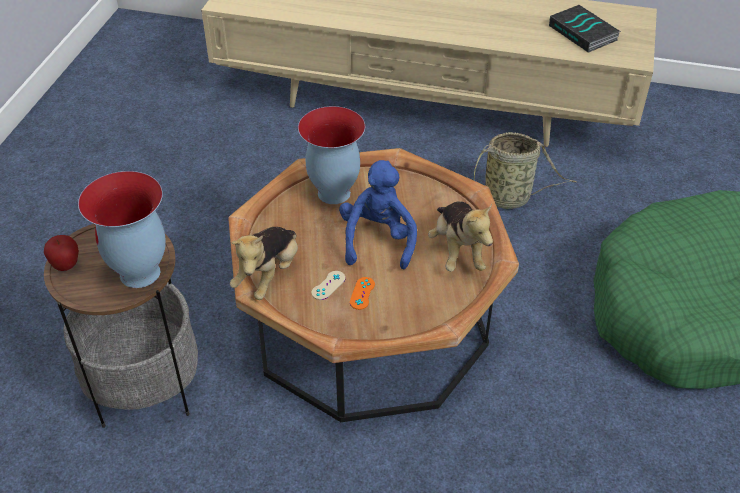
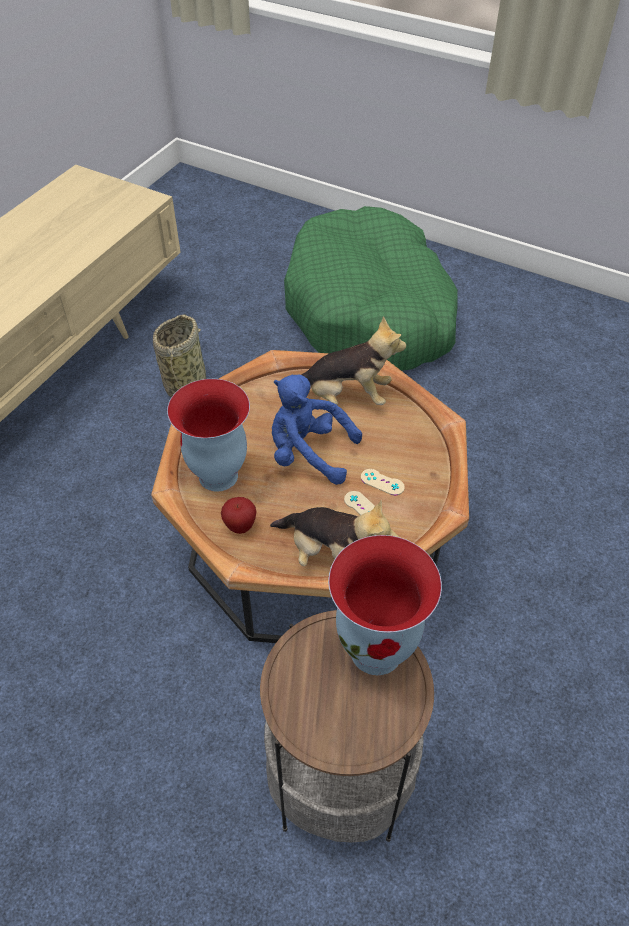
camera: 75 degrees left, 5 degrees up
apple [44,235,79,271] -> apple moved to [221,497,257,534]
orange game controller [350,277,375,310] -> beige game controller [361,469,405,495]
book [549,5,621,53] -> none

